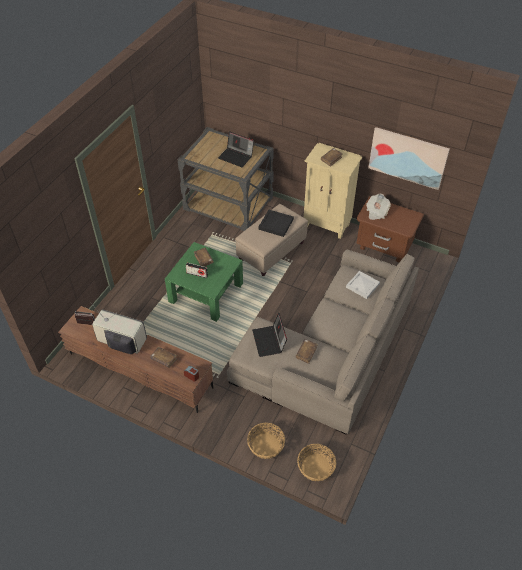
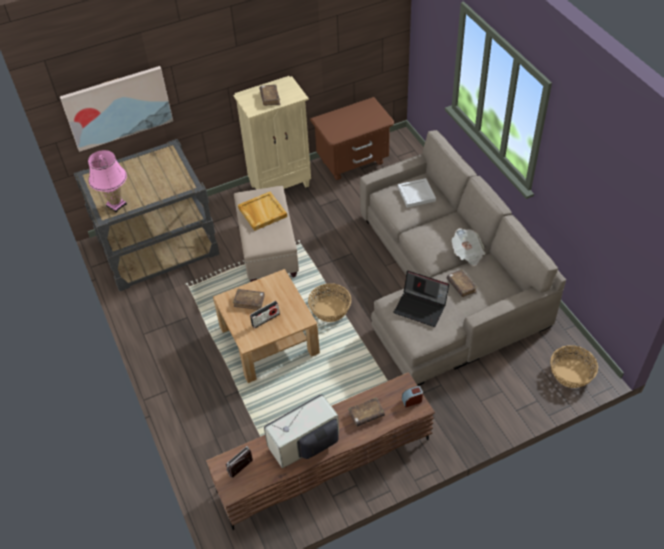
camera: 50 degrees left, 0 degrees up
green coffee table [165,242,243,322] -> brown coffee table [213,269,320,383]
laptop [218,131,254,167] -> none
basket [247,423,285,459] -> basket moved to [308,283,351,322]
black tray [258,210,294,237] -> beige tray [238,192,287,231]
newspaper [366,194,391,220] -> newspaper moved to [451,228,486,266]
picture [368,127,450,190] -> picture moved to [60,66,173,152]
none -> pink table lamp [88,150,127,212]

